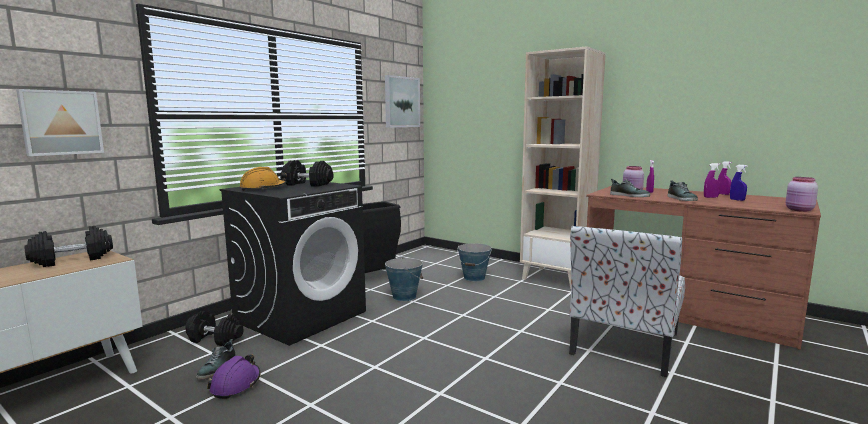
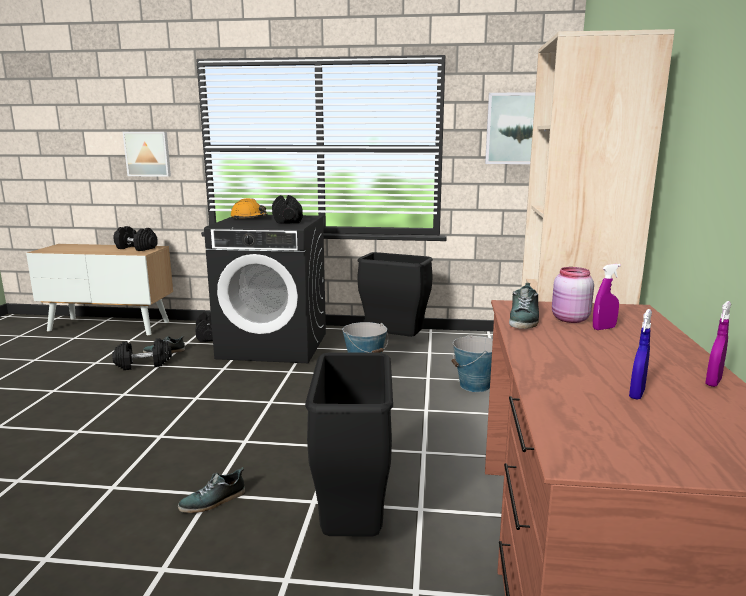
camera: 60 degrees right, 5 degrees up
purple hard hat [207,354,261,399] -> black dumbbell [112,338,172,370]
chair [569,226,685,377] -> black trash can [305,352,393,537]
shoe [667,181,698,201] -> shoe moved to [178,467,245,513]
purple spray bottle [704,163,721,198] -> none
pink jar [786,177,818,212] -> none

